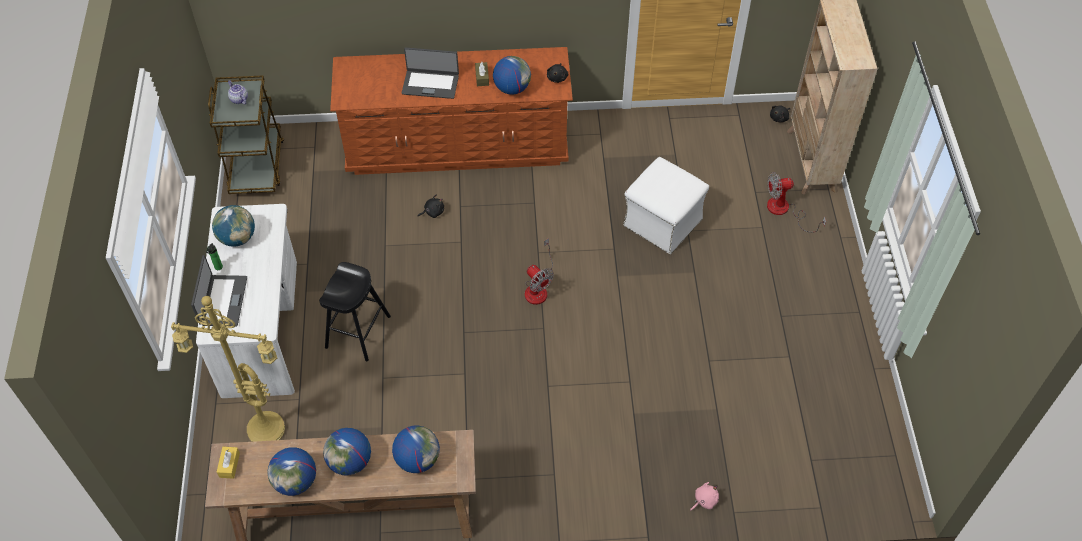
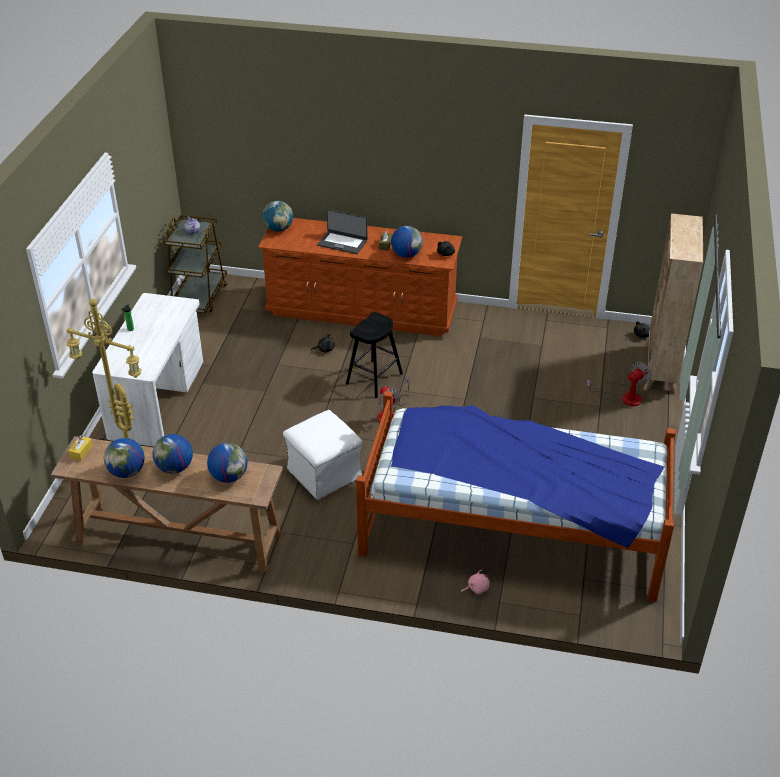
camera: 15 degrees right, 15 degrees down
laptop [191,255,247,327] -> none
globe [212,205,255,247] -> globe moved to [262,201,293,232]
black stool [319,262,391,362] -> black stool moved to [346,312,403,398]
white ottoman [623,157,709,254] -> white ottoman moved to [283,410,362,500]
fan [767,172,826,233] -> fan turned 135 degrees clockwise [586,361,652,406]
none -> bed [356,391,676,602]

